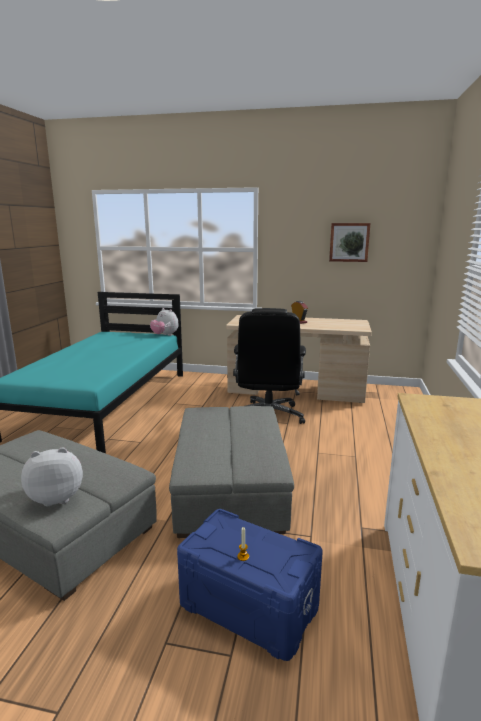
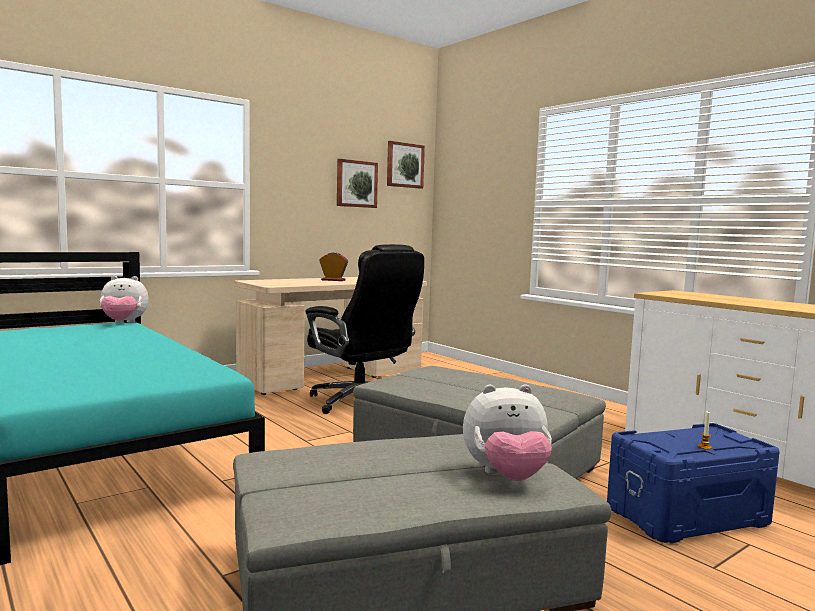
camera: 50 degrees left, 10 degrees down
plush toy [21,447,83,506] -> plush toy turned 120 degrees counterclockwise [463,384,552,481]
none -> picture [387,141,425,189]

